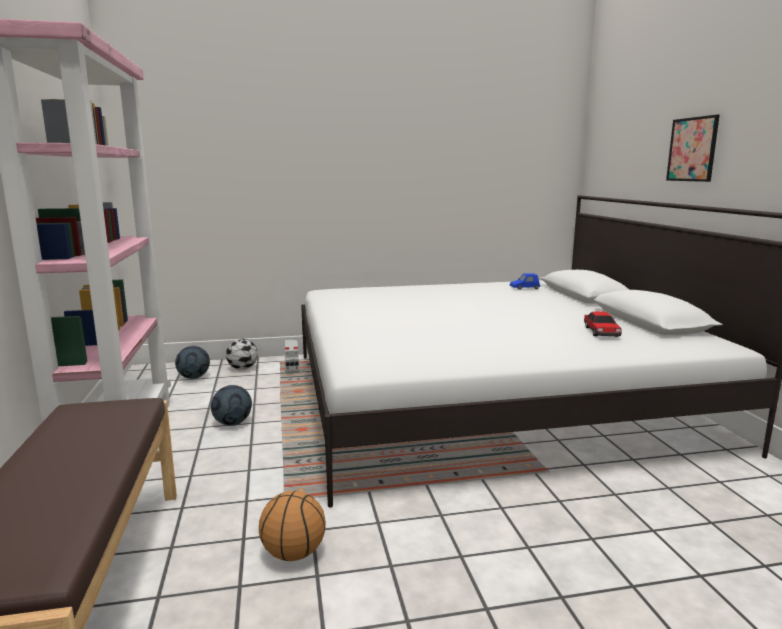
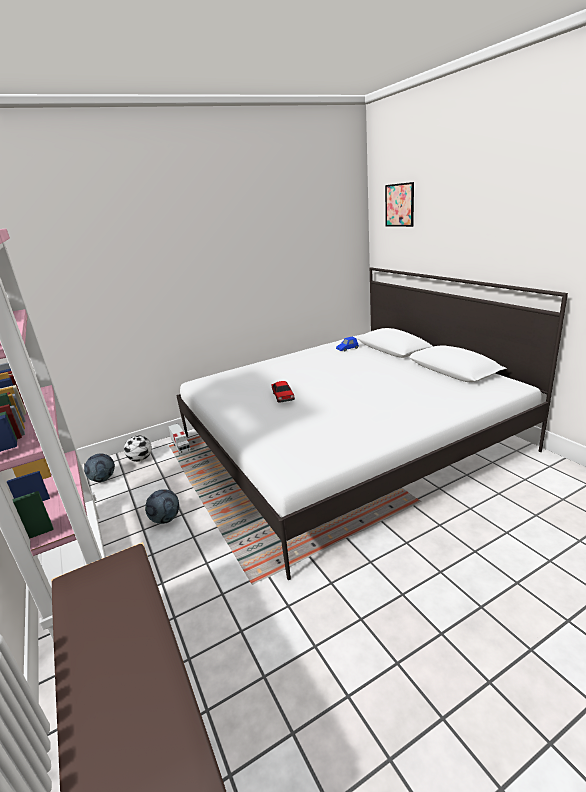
camera: 15 degrees left, 10 degrees up
basketball [259,491,326,561] -> none
toy car [584,311,622,337] -> toy car moved to [271,381,295,403]
picture [666,115,720,182] -> picture moved to [385,182,414,227]

